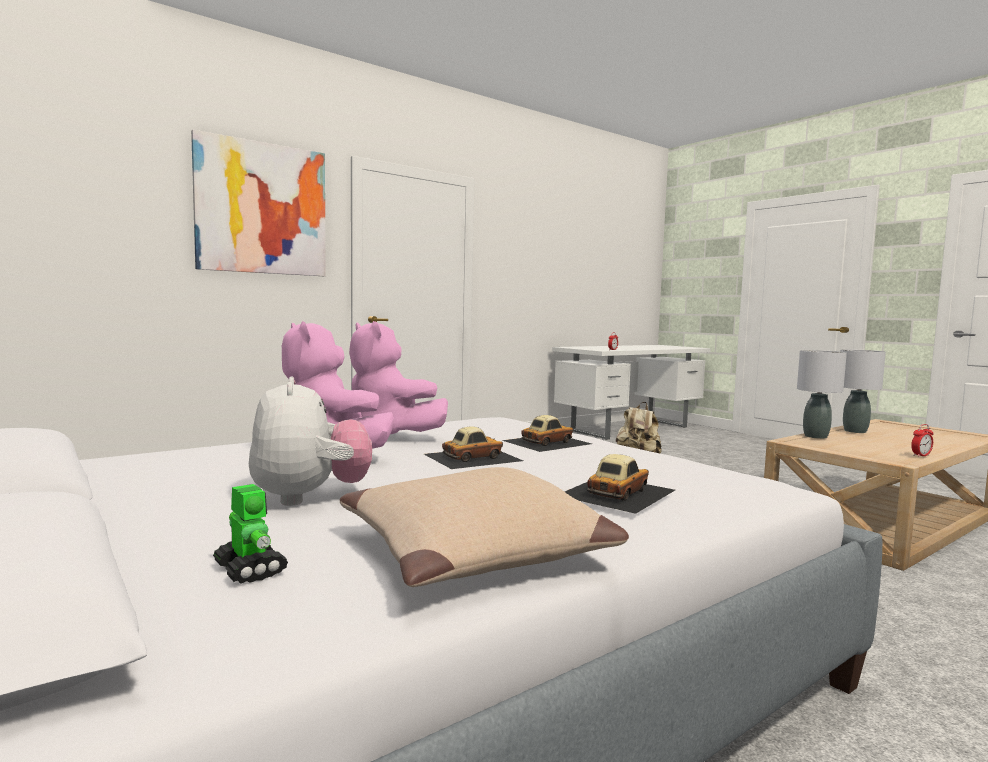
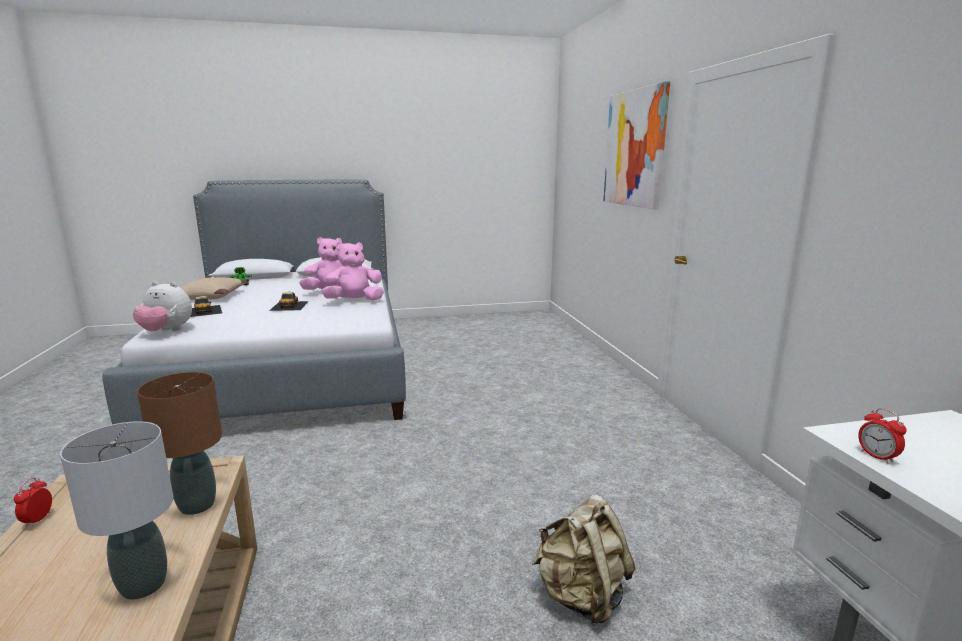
camera: 115 degrees right, 10 degrees up
plush toy [249,377,372,506] -> plush toy moved to [133,282,192,331]
toy car [502,415,592,452] -> none
grey table lamp [797,350,847,439] -> brown table lamp [137,372,222,515]

